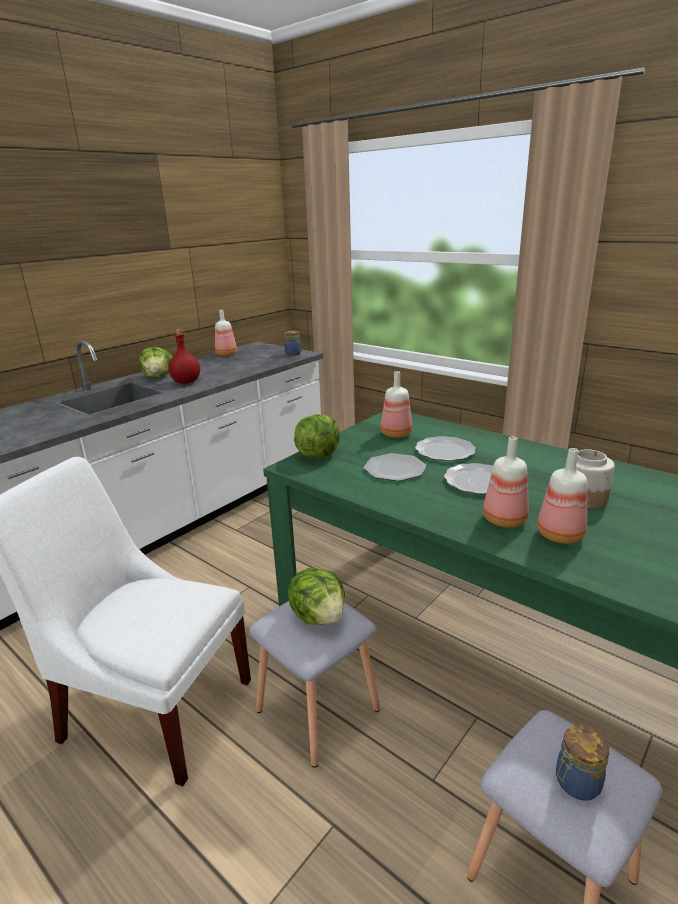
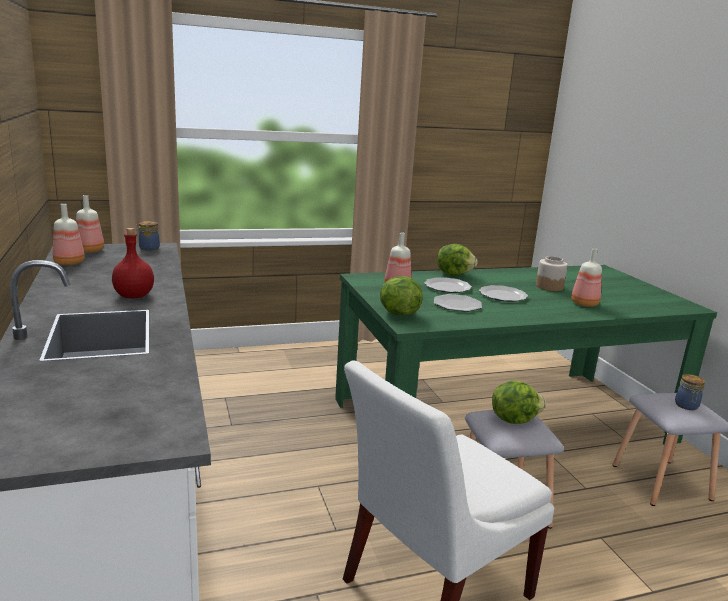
camera: 60 degrees left, 5 degrees down
lettuce [139,347,172,378] -> lettuce moved to [437,244,478,276]
bottle [483,436,529,528] -> bottle moved to [76,195,104,253]

